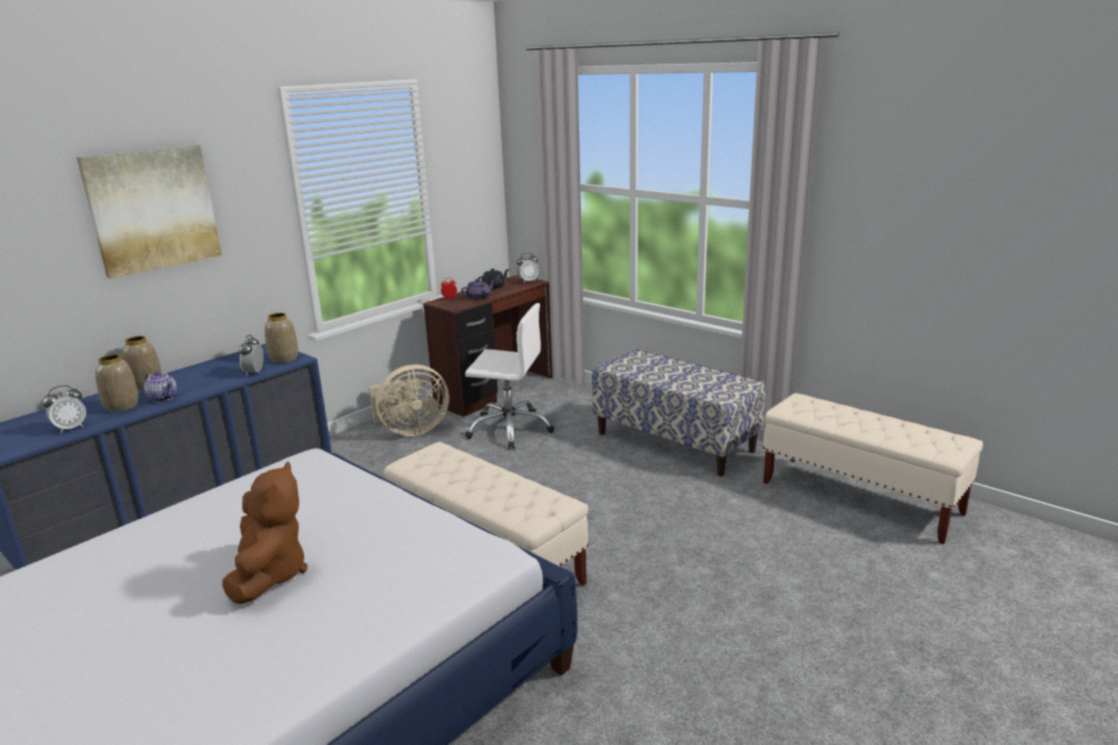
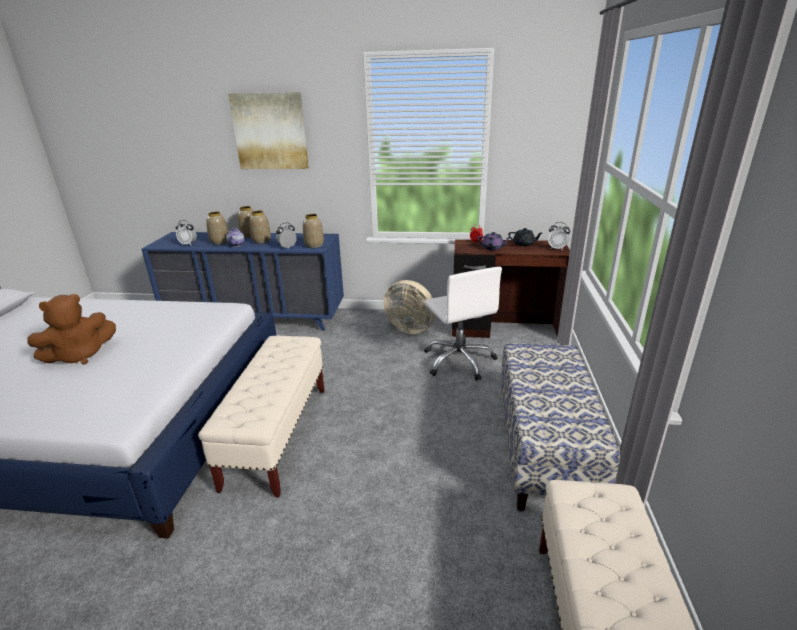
camera: 55 degrees right, 5 degrees up
none -> vase [249,210,271,244]

